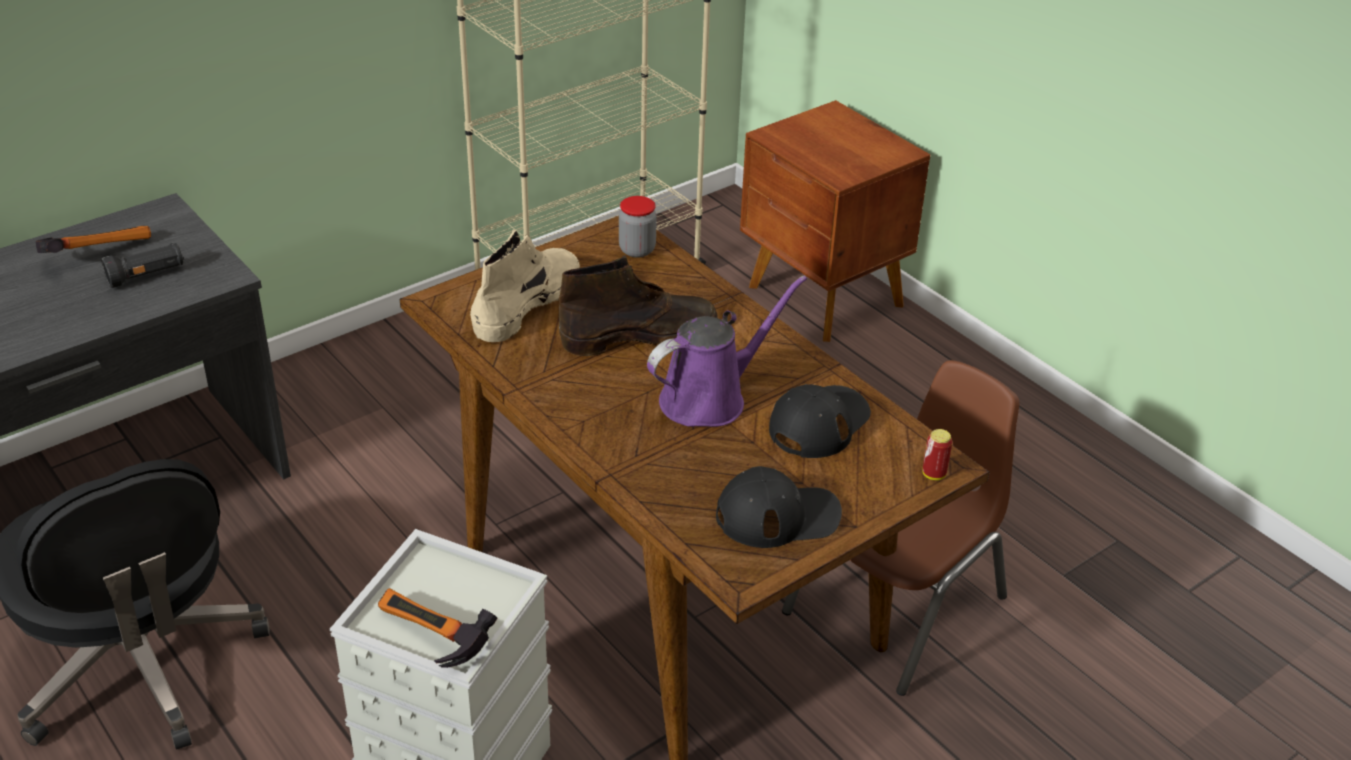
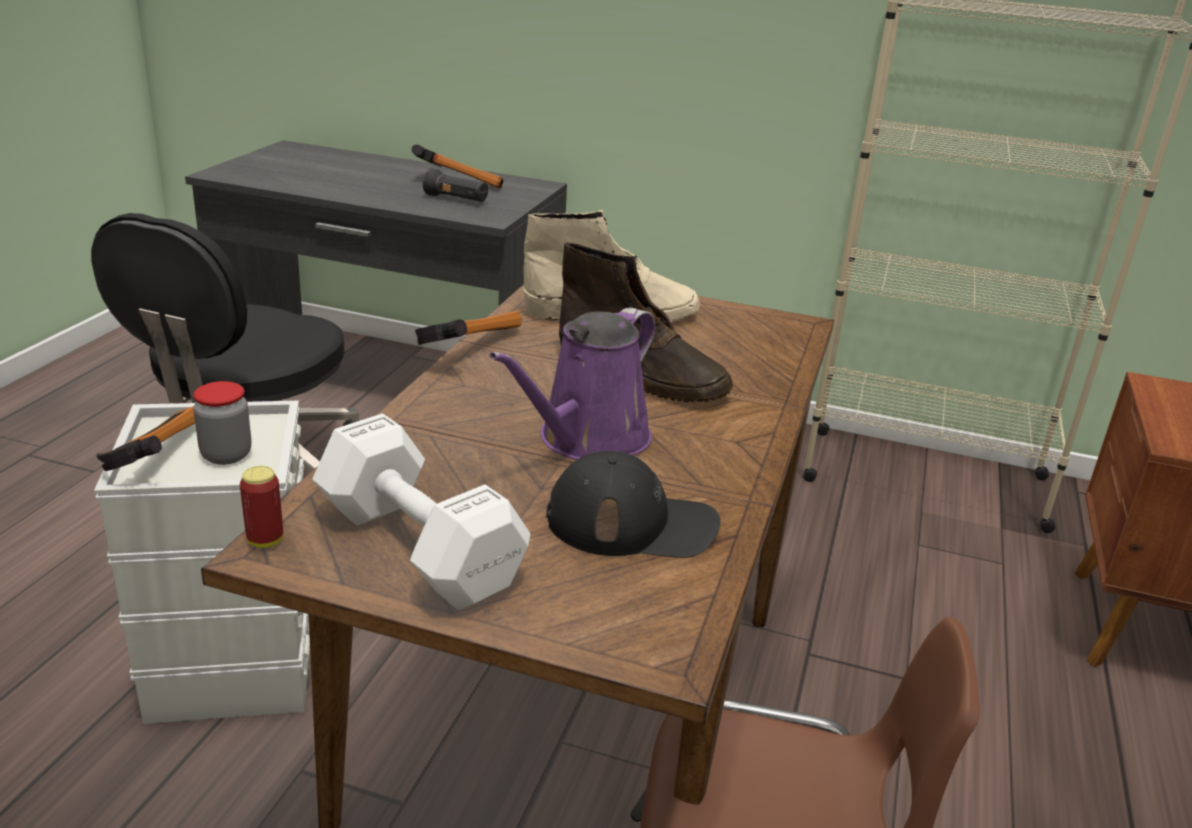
camera: 55 degrees right, 10 degrees down
jar [619,196,657,258] -> jar moved to [193,381,251,465]
purple watering can [647,276,807,427] -> purple watering can turned 105 degrees clockwise [489,307,655,460]
black cap [716,466,842,548] -> white dumbbell [312,413,530,610]
can [923,429,952,480] -> can moved to [240,466,283,548]
none -> hammer [415,311,522,345]

